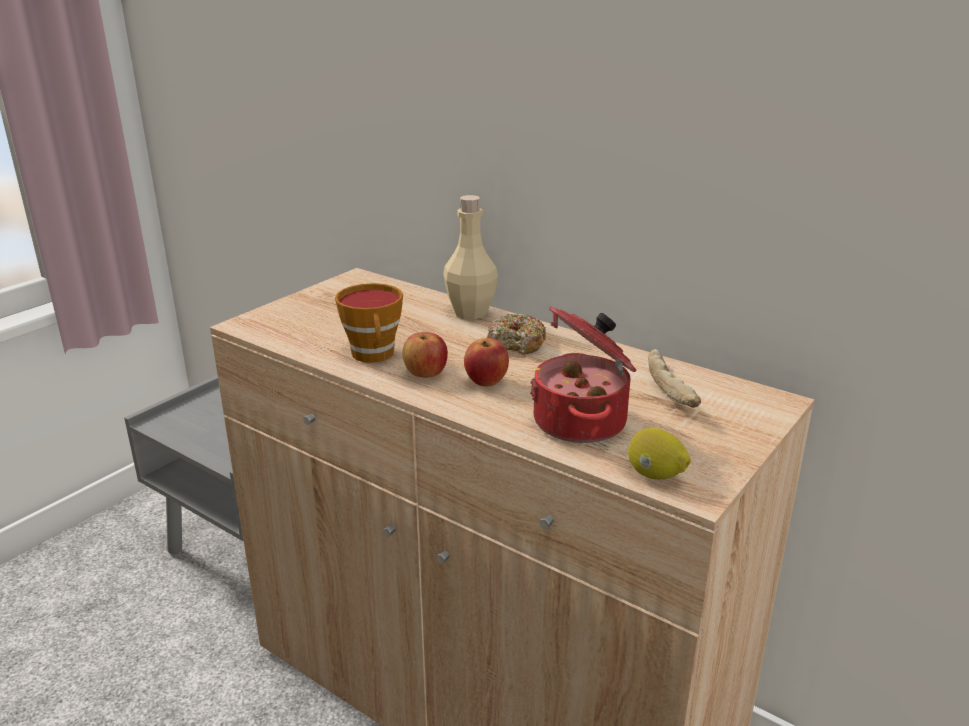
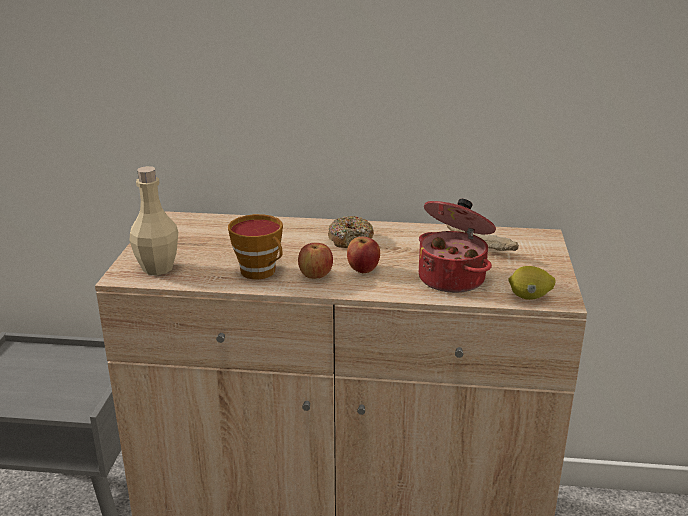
camera: 30 degrees left, 0 degrees up
beige bottle [443,195,498,319] -> beige bottle moved to [130,166,178,275]

